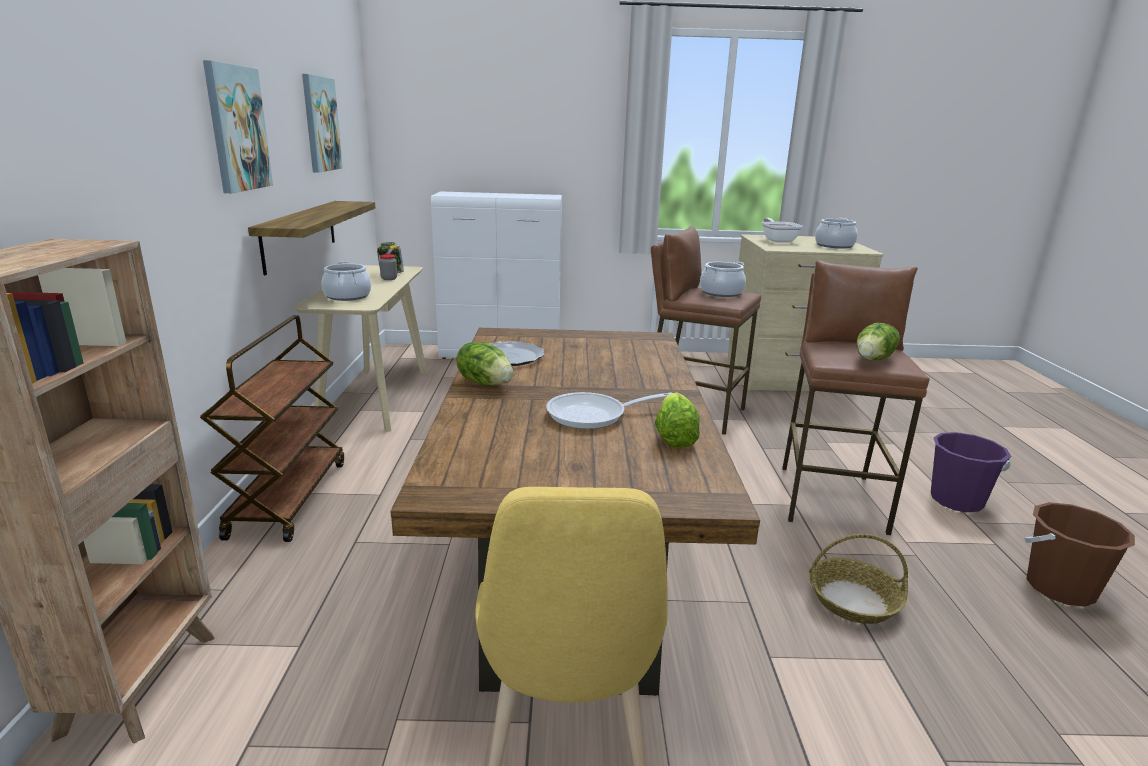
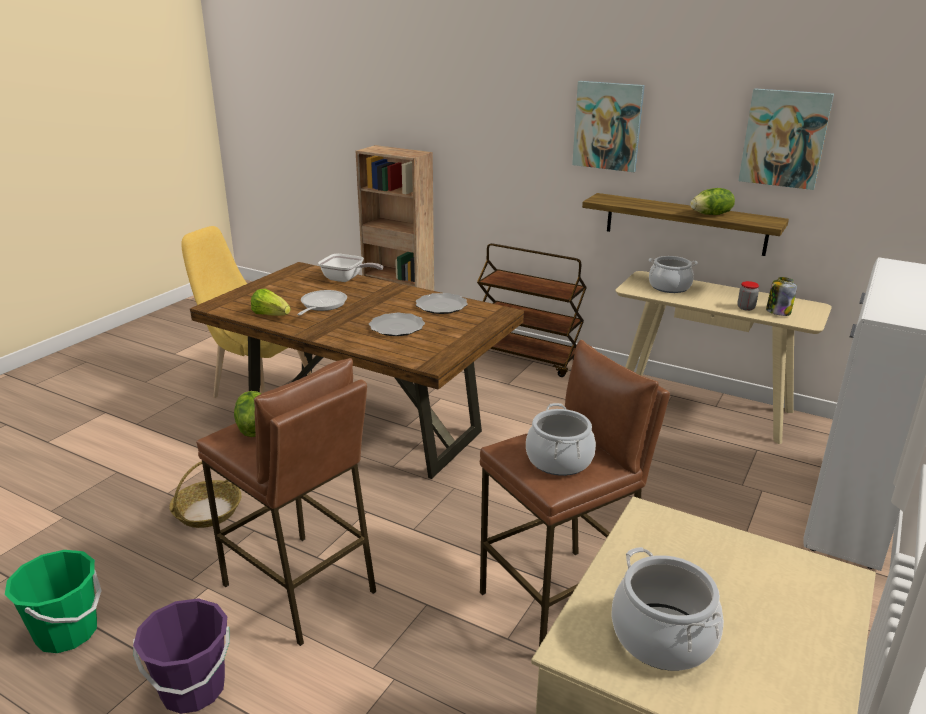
camera: 120 degrees right, 5 degrees up
lettuce [456,342,514,386] -> lettuce moved to [690,188,735,215]
frying pan [762,218,803,243] -> frying pan moved to [318,254,383,282]
brown bucket [1024,502,1135,607] -> green bucket [5,550,102,653]
none -> plate [369,313,425,336]

